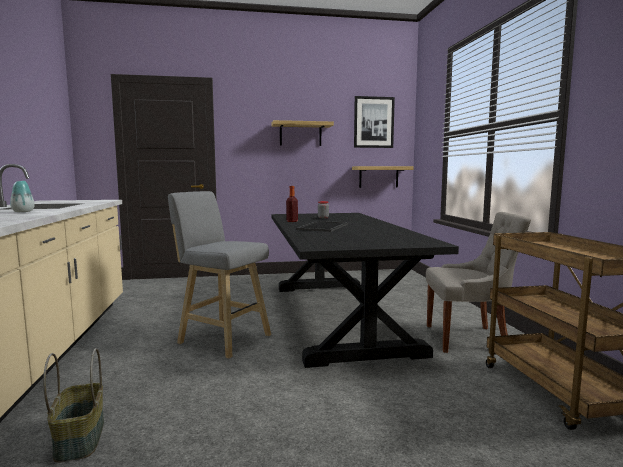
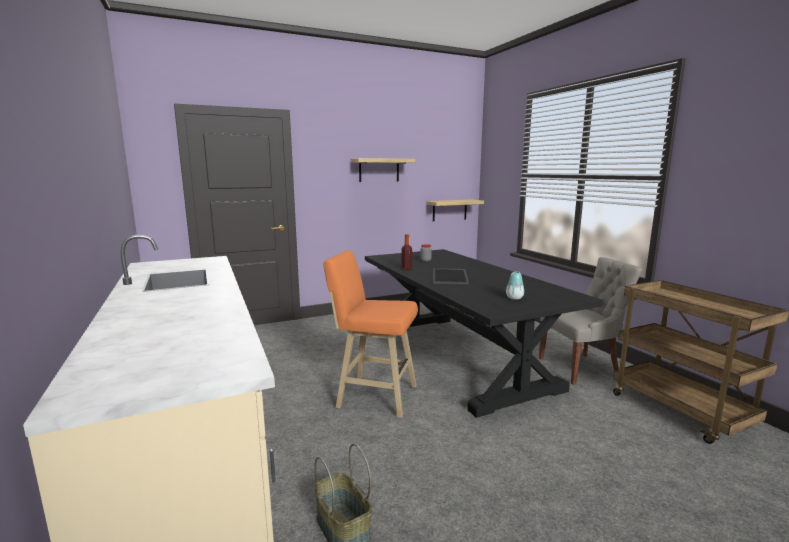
camera: 15 degrees left, 5 degrees up
vase [10,181,35,212] -> vase moved to [506,271,524,300]
grey stool [168,191,271,359] -> orange stool [323,250,418,418]
picture [354,96,395,148] -> none

